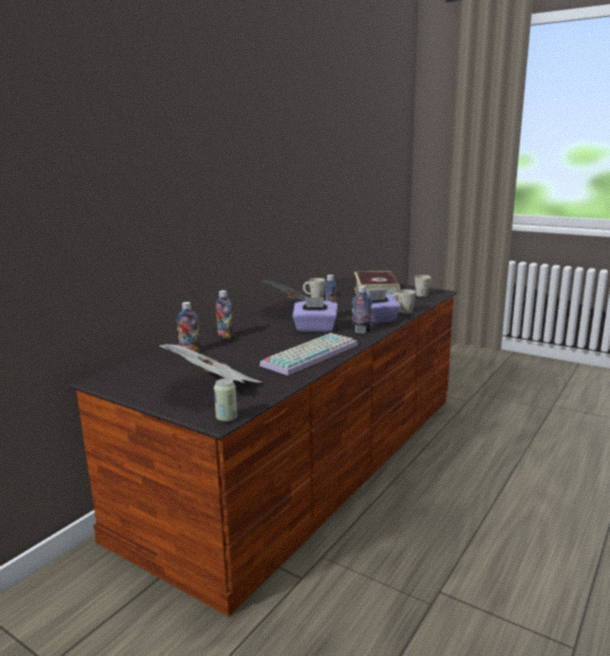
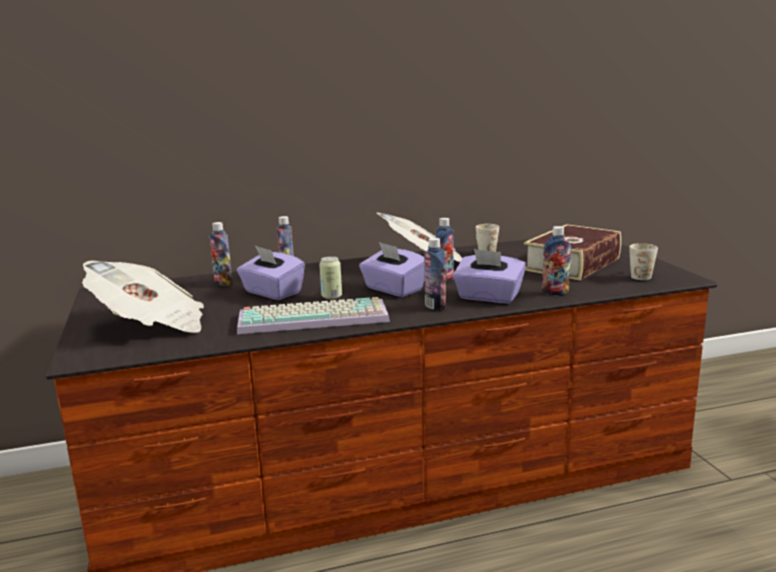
camera: 40 degrees right, 0 degrees up
can [214,378,237,422] -> can moved to [319,256,342,299]
white mug [392,289,416,314] -> bottle [542,226,571,295]
none -> purple tissue box [237,246,305,300]

